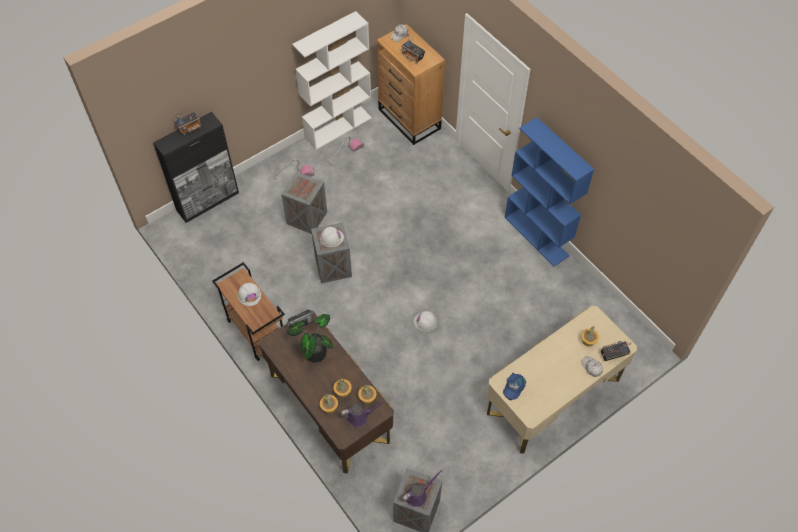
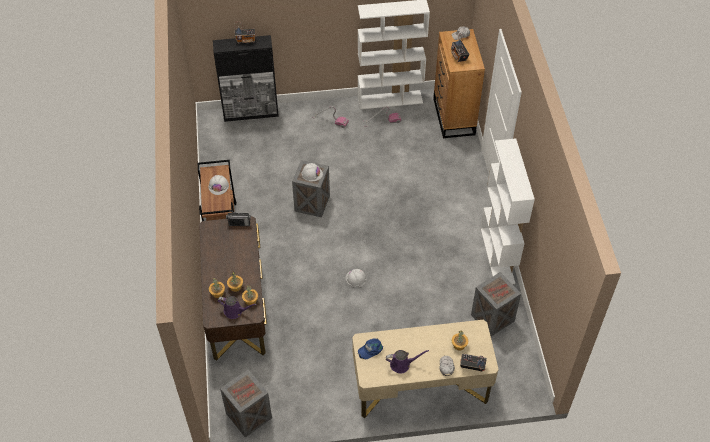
camera: 30 degrees right, 5 degrees down
crate [281,172,327,234] -> crate moved to [471,272,521,336]
potted plant [287,314,334,363] -> none
purple watering can [402,470,443,507] -> purple watering can moved to [386,350,429,374]
blue bookcase [505,117,594,266] -> white bookcase [480,138,535,284]

